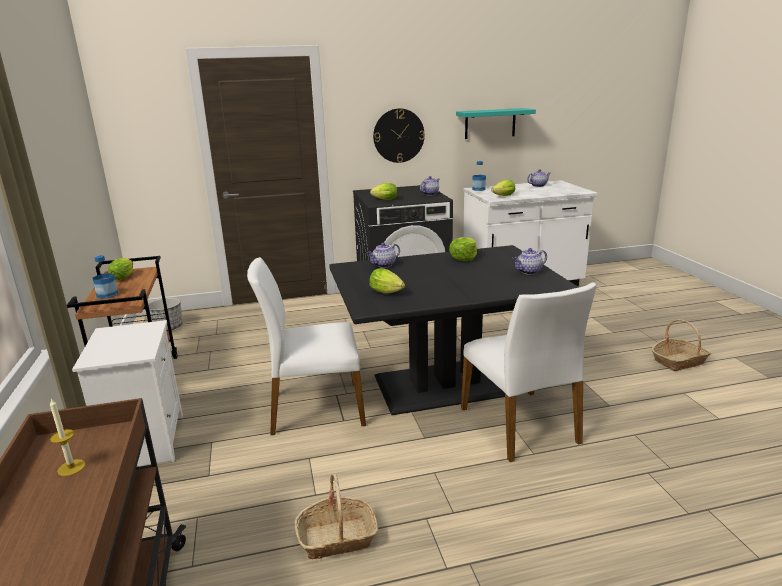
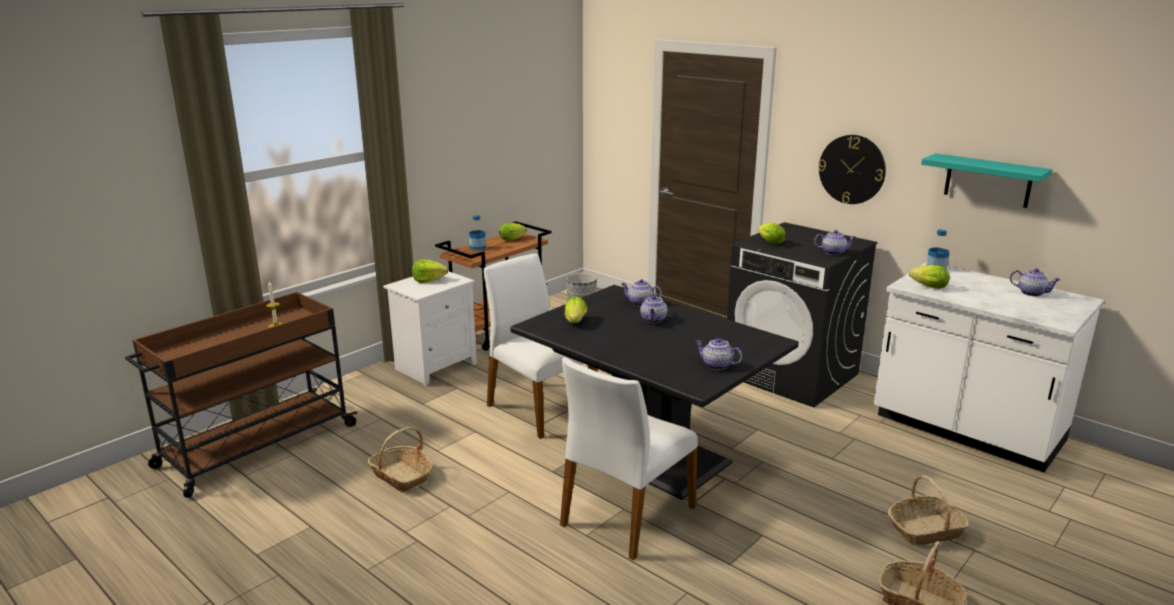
camera: 55 degrees right, 0 degrees up
lettuce [449,237,477,261] -> lettuce moved to [412,260,448,283]
none -> teapot [640,294,668,323]
none -> basket [888,475,969,545]

